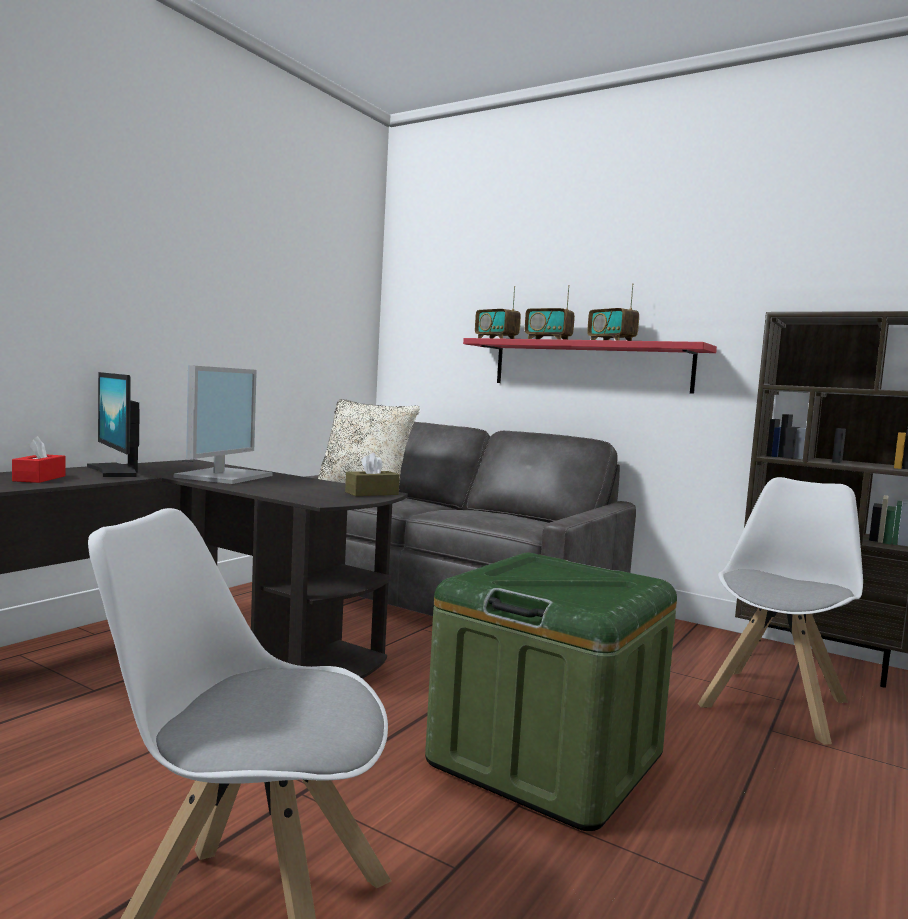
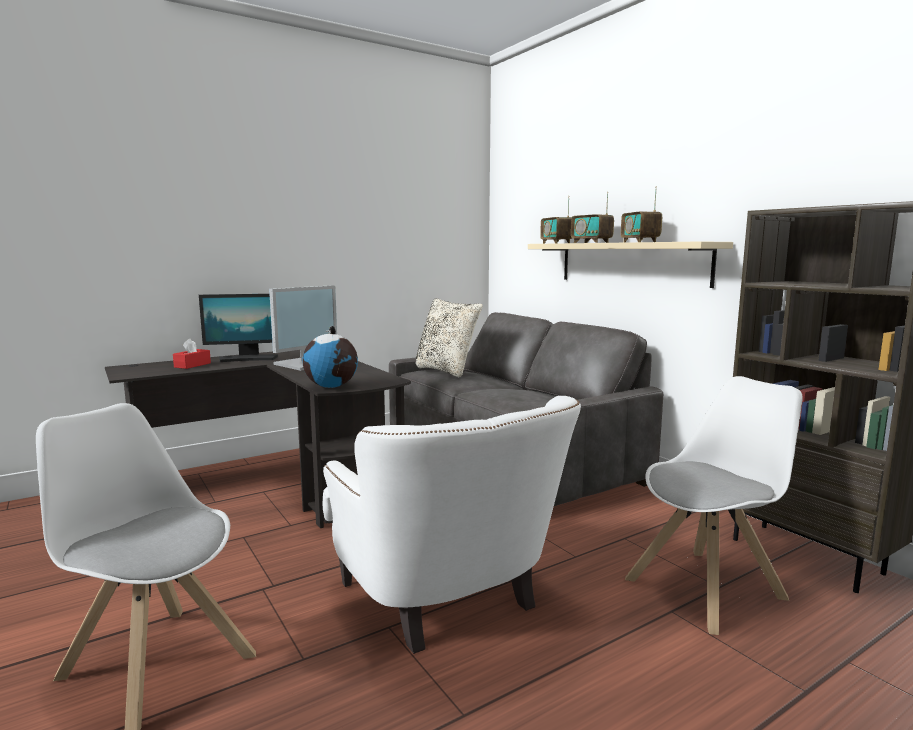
camera: 25 degrees right, 5 degrees up
monitor [87,372,140,477] -> monitor turned 90 degrees counterclockwise [199,294,278,362]
brown tissue box [345,453,400,496] -> none
green storage box [425,553,677,831] -> white armchair [323,396,581,654]
red shelf [463,338,717,394] -> beige shelf [528,241,733,288]
none -> globe [302,326,358,388]

